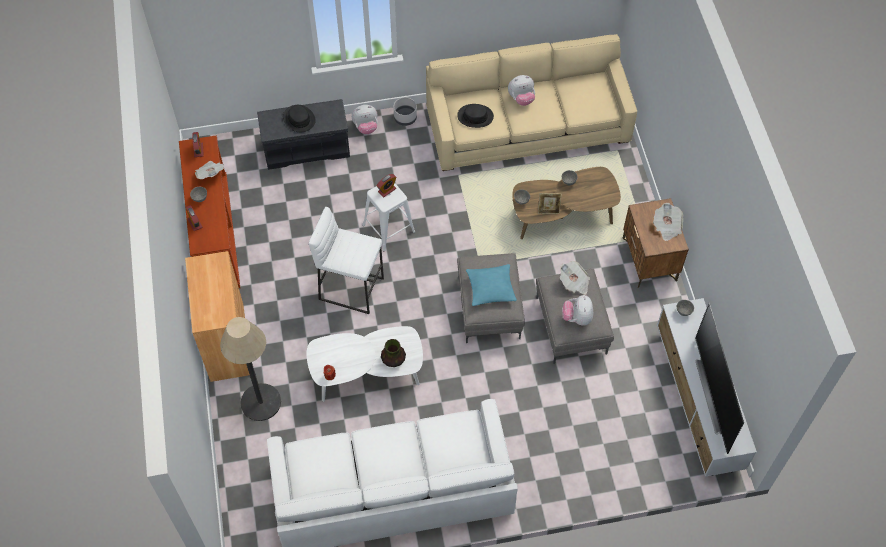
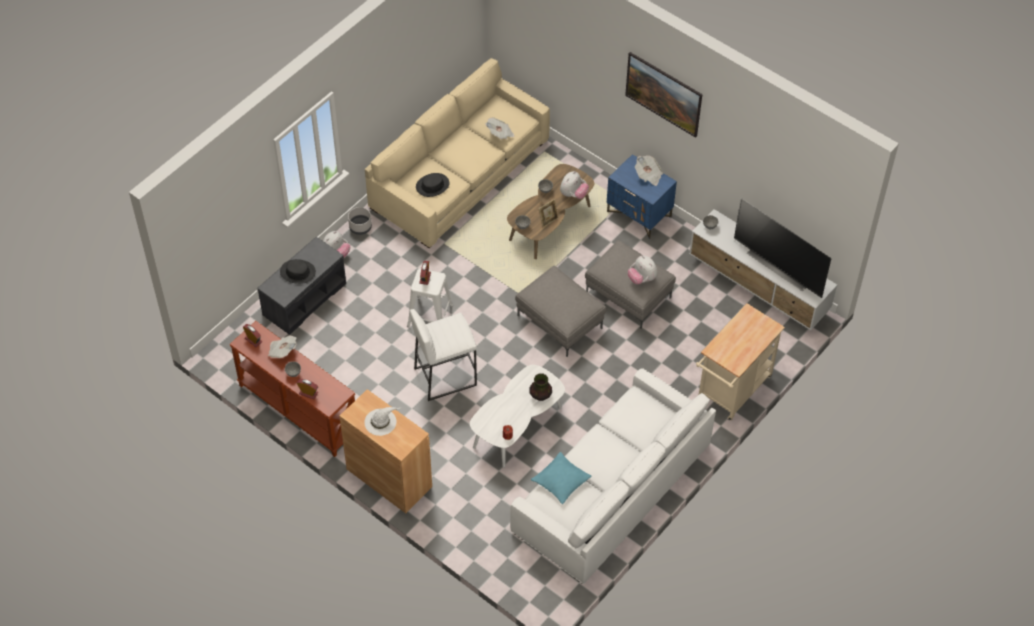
camera: 40 degrees left, 5 degrees down
floor lamp [220,317,281,421] -> none
turquoise pillow [466,264,517,306] -> turquoise pillow moved to [531,452,591,504]
plush toy [508,75,535,106] -> plush toy moved to [560,171,589,199]
newspaper [560,261,590,295] -> newspaper moved to [485,117,515,139]
brown nightstand [622,198,689,288] -> blue nightstand [607,154,677,239]
none -> white hat [364,407,402,436]
none -> picture [625,52,702,138]
none -> beige cart [696,303,785,421]

